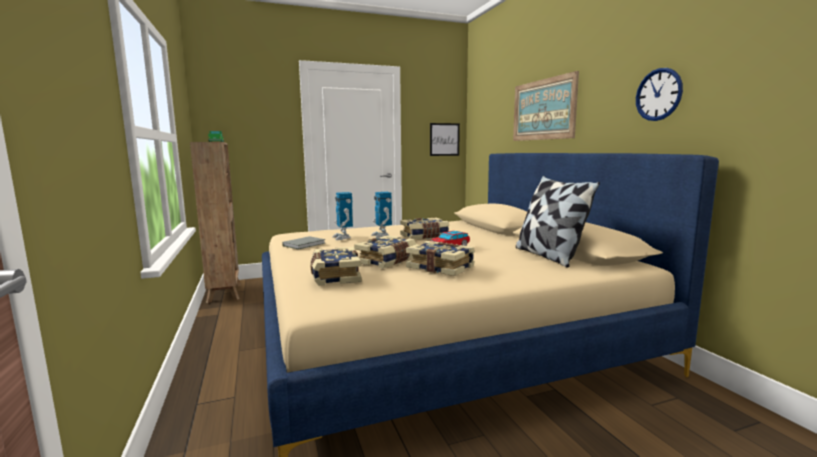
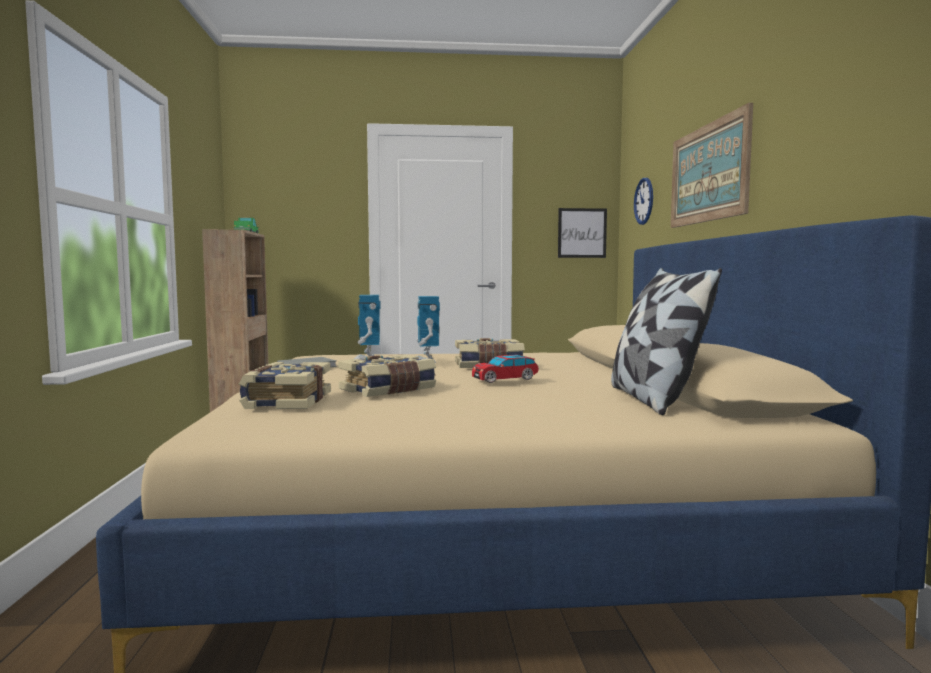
camera: 15 degrees right, 5 degrees down
book [406,241,475,276] -> none
wall clock [636,68,683,121] -> wall clock moved to [634,178,653,225]

